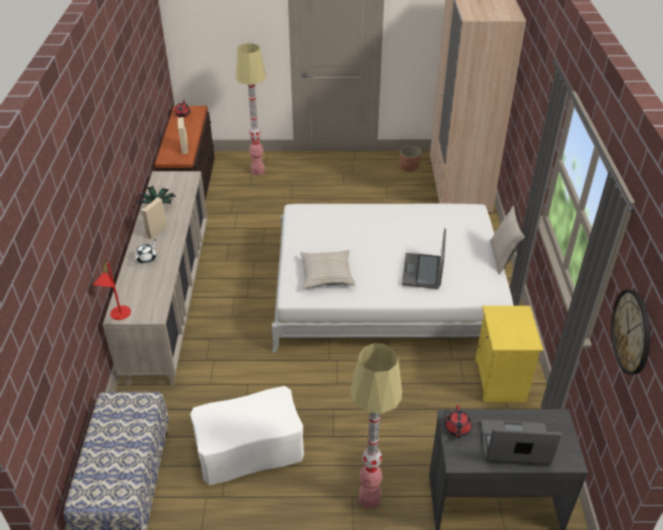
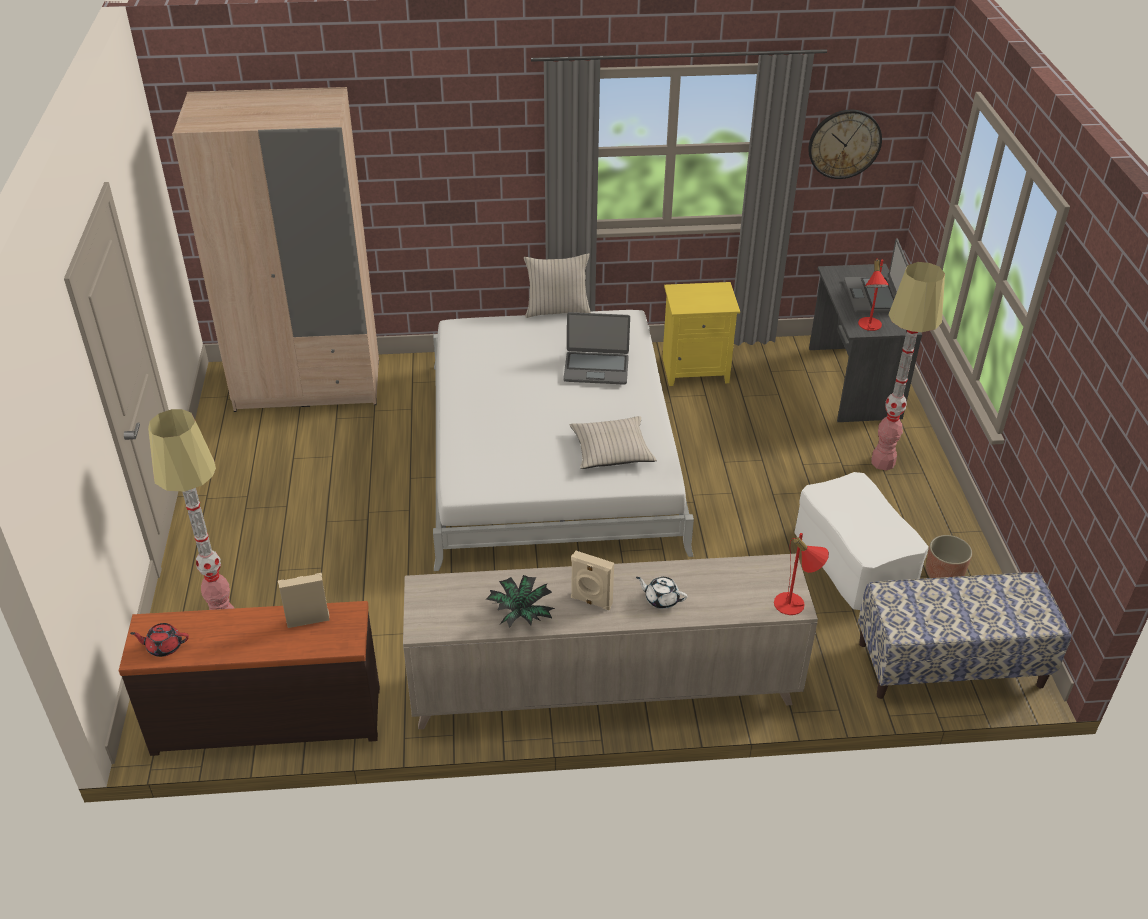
camera: 95 degrees left, 0 degrees up
planter [399,146,422,171] -> planter moved to [926,535,972,578]
red teapot [445,405,472,438] -> red table lamp [858,258,889,331]

